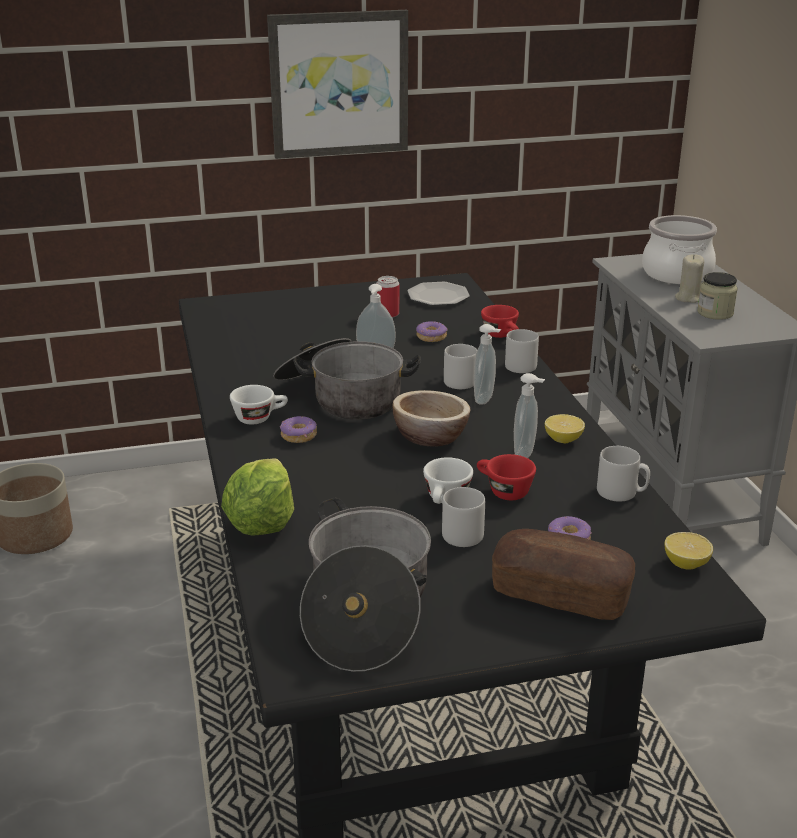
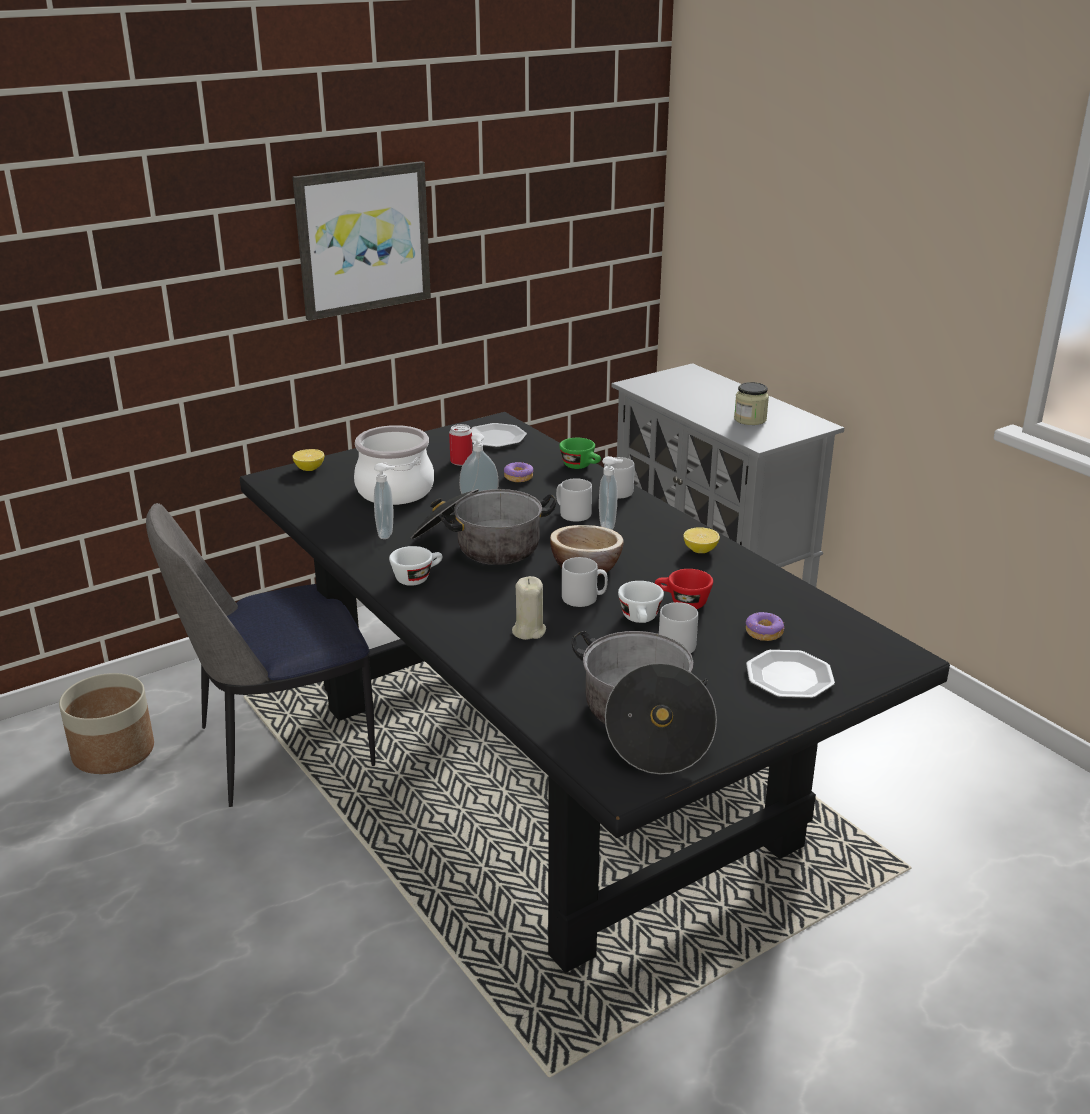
camera: 20 degrees left, 0 degrees up
lettuce [221,458,294,536] -> none
donut [280,416,317,443] -> none
red cup [481,305,519,338] -> green cup [559,438,601,469]
bread [492,529,635,620] -> plate [746,650,835,699]
soap dispenser [514,373,545,458] -> soap dispenser moved to [374,463,395,539]
grey mug [597,446,650,502] -> grey mug moved to [562,557,608,607]
cooking pot [642,215,717,284] -> cooking pot moved to [354,425,434,505]
lemon [665,532,713,570] -> lemon moved to [293,449,324,471]
beige candle [675,254,704,303] -> beige candle moved to [512,576,546,640]
none -> chair [146,503,375,807]

